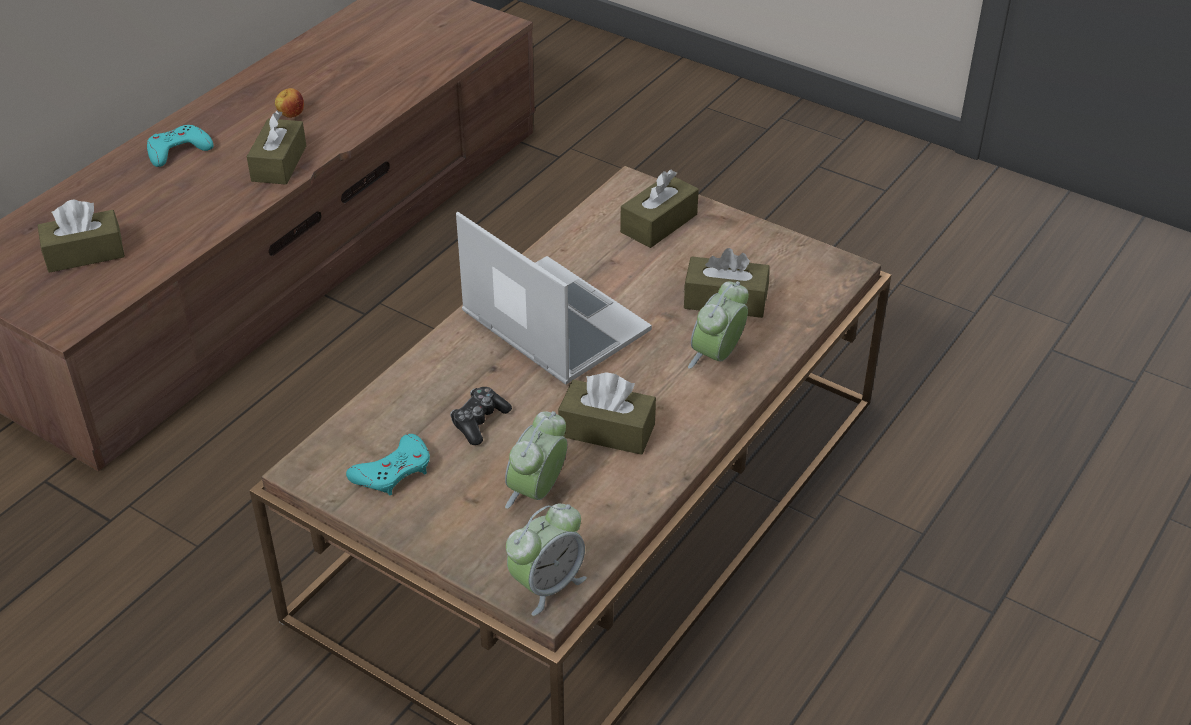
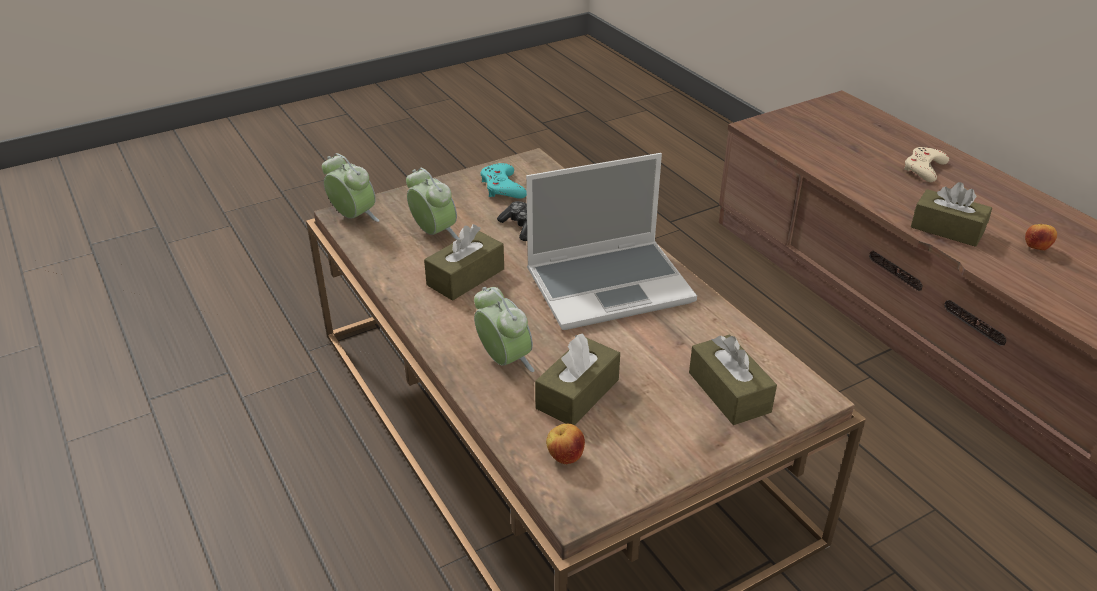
camera: 115 degrees right, 5 degrees down
brown tissue box [38,199,125,273] -> none
turquoise game controller [147,125,213,167] -> none
alarm clock [506,504,587,616] -> alarm clock turned 150 degrees clockwise [322,153,380,222]
none -> apple [546,424,585,464]
none -> beige game controller [904,147,949,182]

